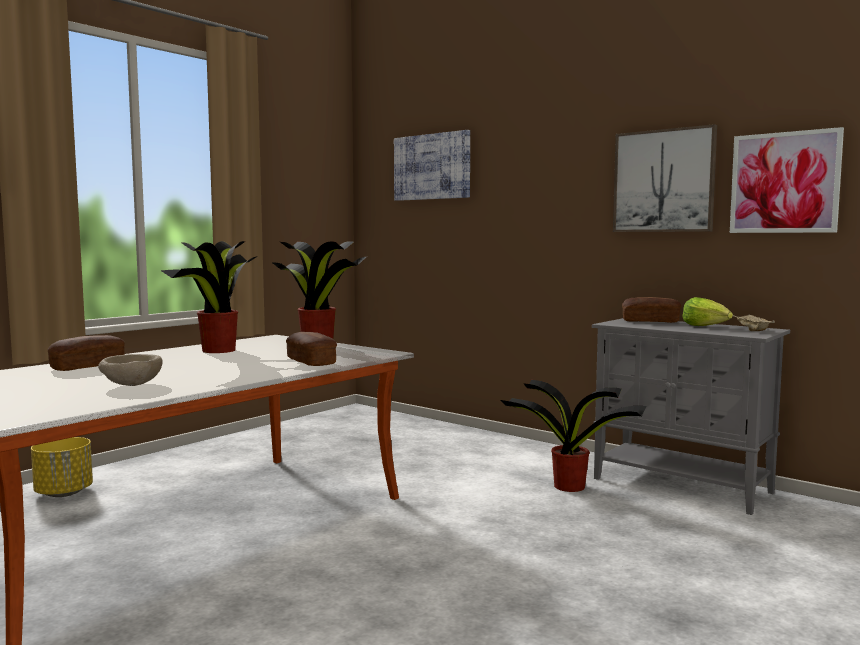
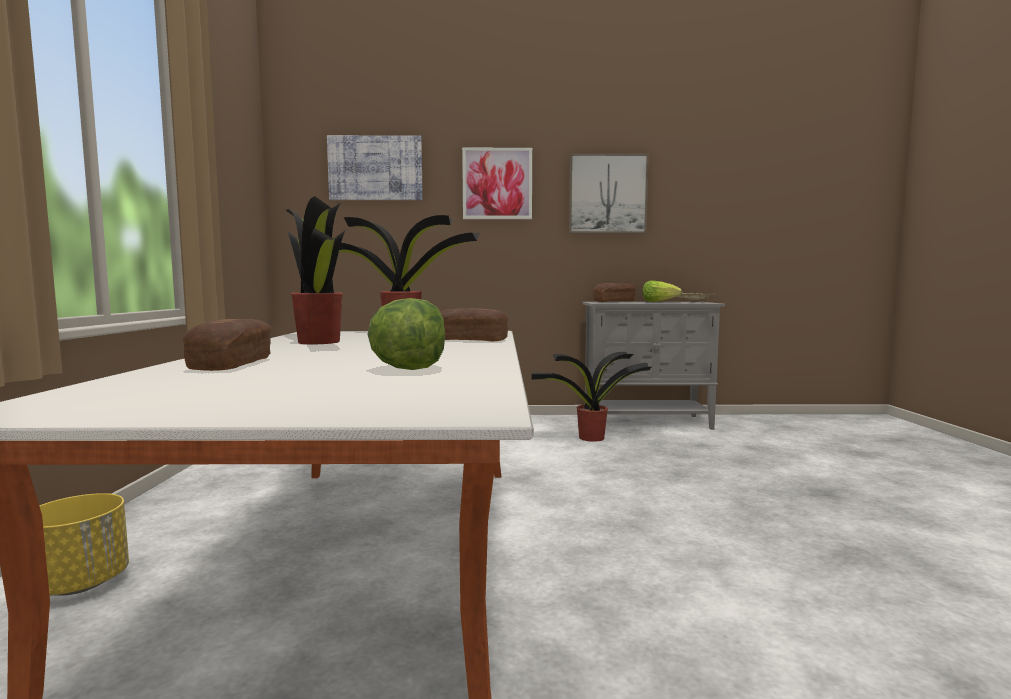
camera: 40 degrees left, 0 degrees up
beige bowl [98,354,163,386] -> lettuce [367,298,445,370]
picture [730,127,844,233] -> picture moved to [462,148,532,219]

